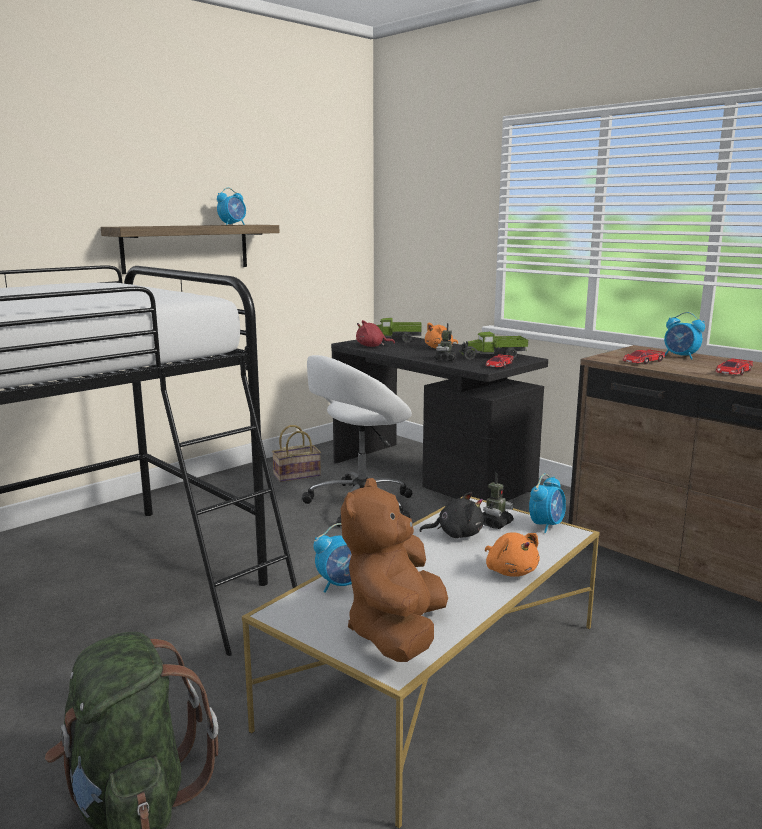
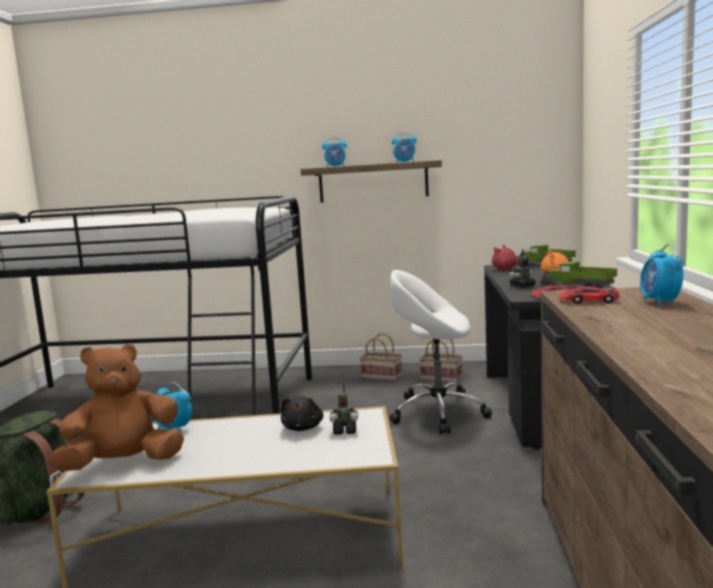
camera: 50 degrees right, 5 degrees down
black plush toy [419,492,484,538] -> black plush toy turned 45 degrees clockwise [281,396,324,431]
orange plush toy [485,532,540,577] -> none
alarm clock [529,474,566,533] -> alarm clock moved to [322,137,347,167]
toy car [715,358,753,376] -> none
none -> basket [360,333,402,381]

